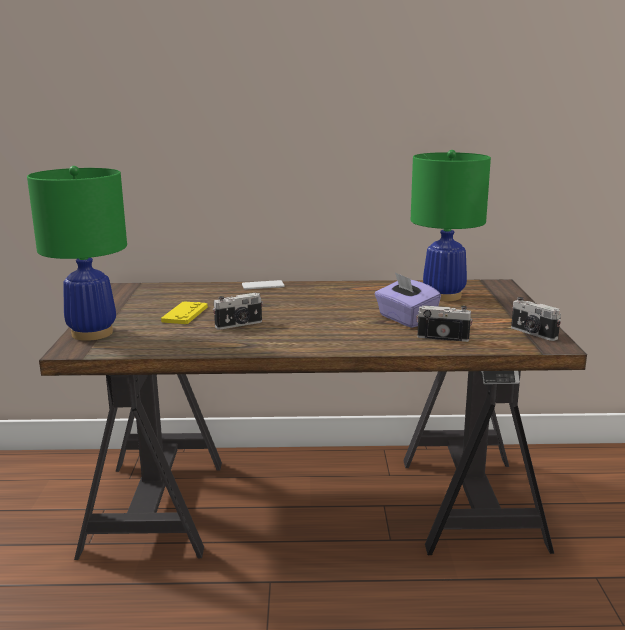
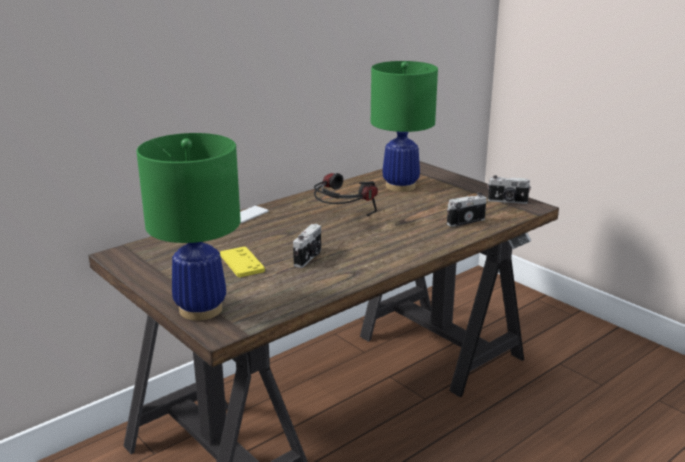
camera: 40 degrees left, 5 degrees up
purple tissue box [375,272,441,328] -> none
none -> headphones [314,173,378,216]

